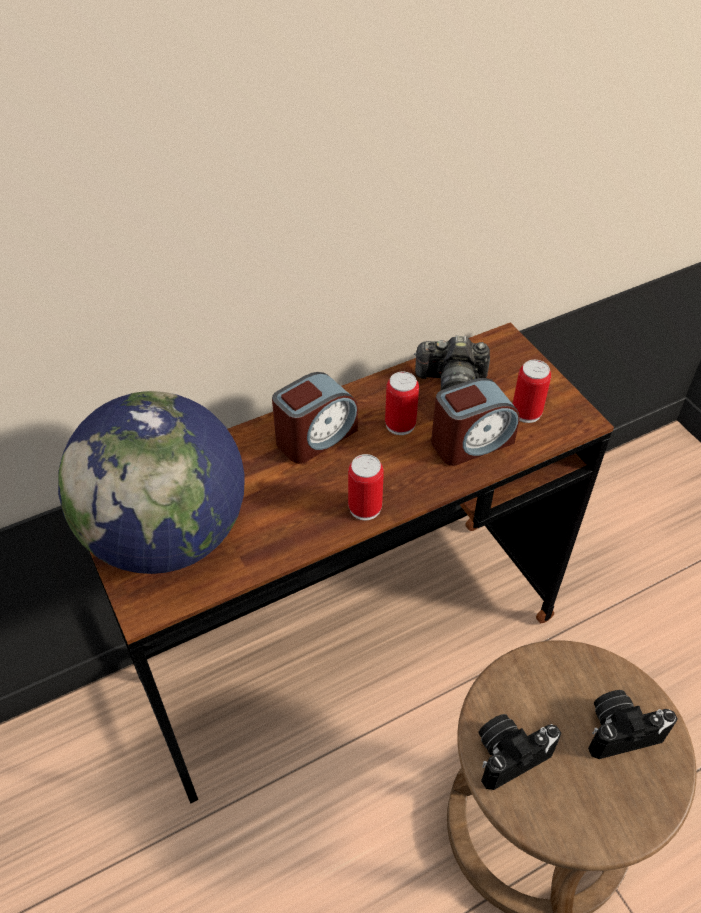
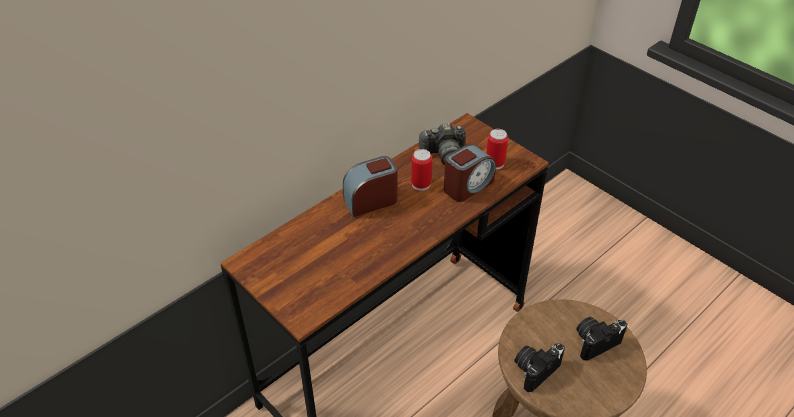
camera: 15 degrees left, 5 degrees down
globe [58,391,245,574] -> none
alarm clock [272,372,358,464] -> alarm clock turned 150 degrees counterclockwise [343,156,397,217]
can [348,454,384,520] -> none

